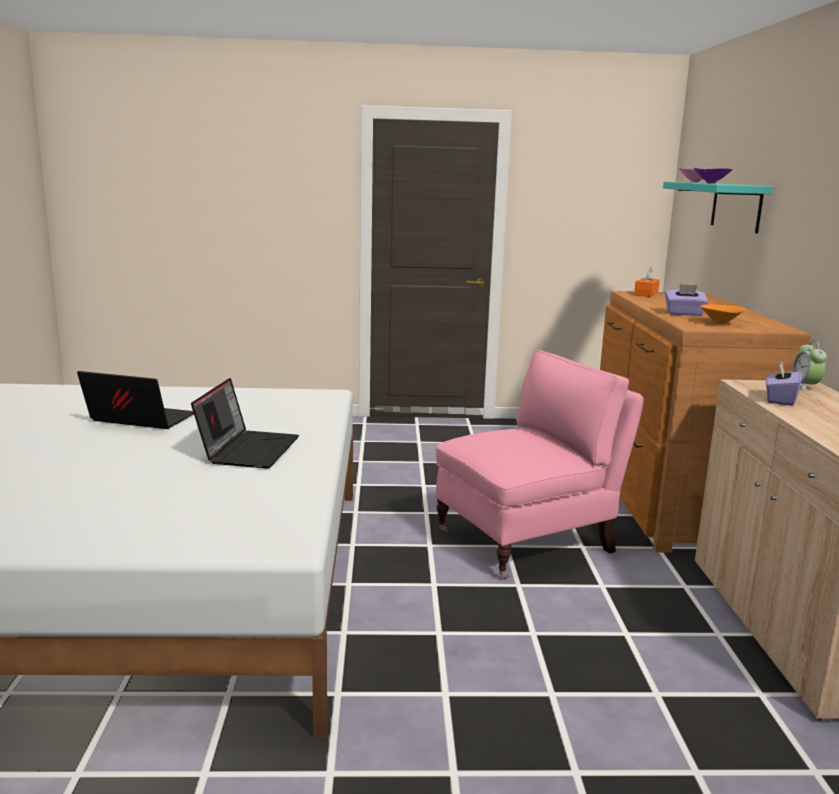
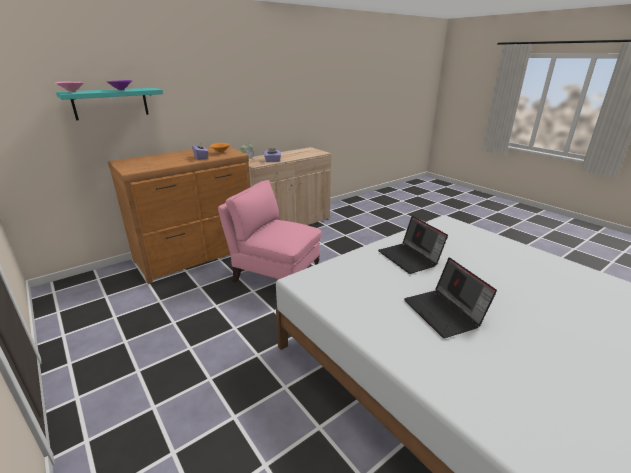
camera: 125 degrees left, 10 degrees up
laptop [191,378,299,469] -> laptop turned 90 degrees counterclockwise [378,216,448,274]
orange tissue box [634,267,660,297] -> none

